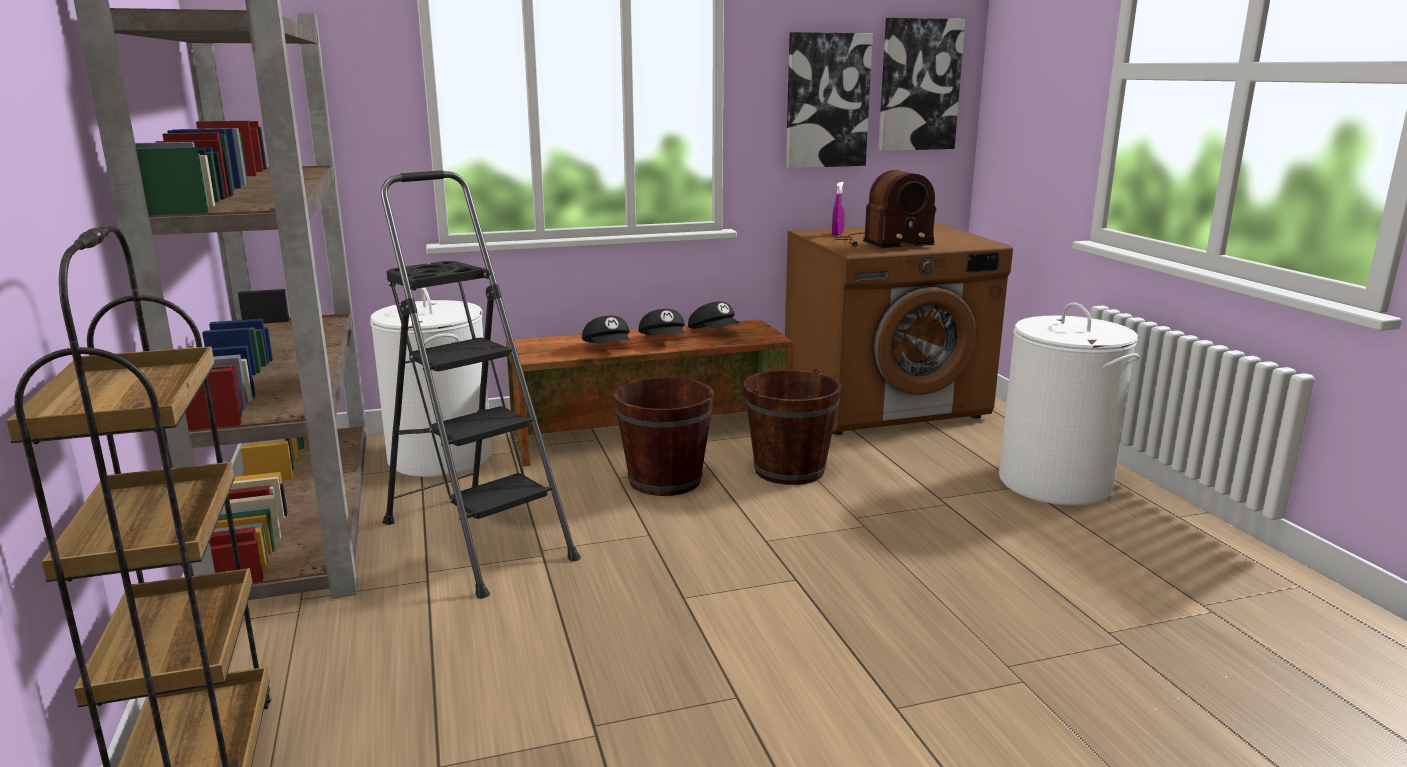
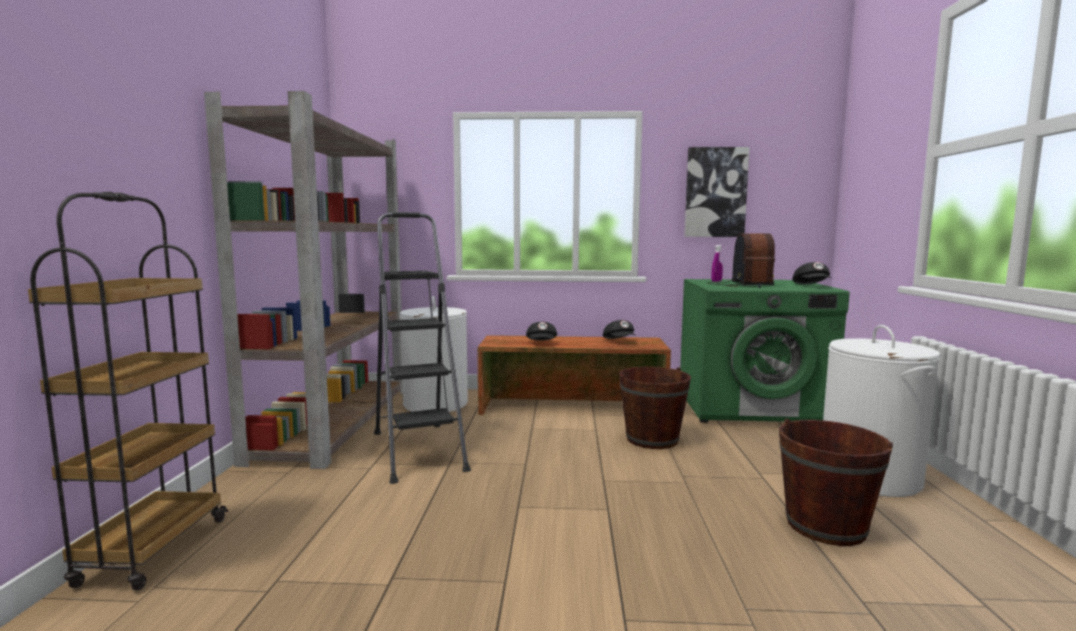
camera: 20 degrees right, 10 degrees down
brown bucket [614,377,714,496] -> brown bucket moved to [779,419,893,546]
black cap [638,309,685,336] -> black cap moved to [792,262,831,284]
brown washing machine [785,223,1013,435] -> green washing machine [680,279,850,423]
radio [835,170,936,248] -> radio turned 90 degrees counterclockwise [707,233,775,288]
picture [878,18,965,151] -> none

